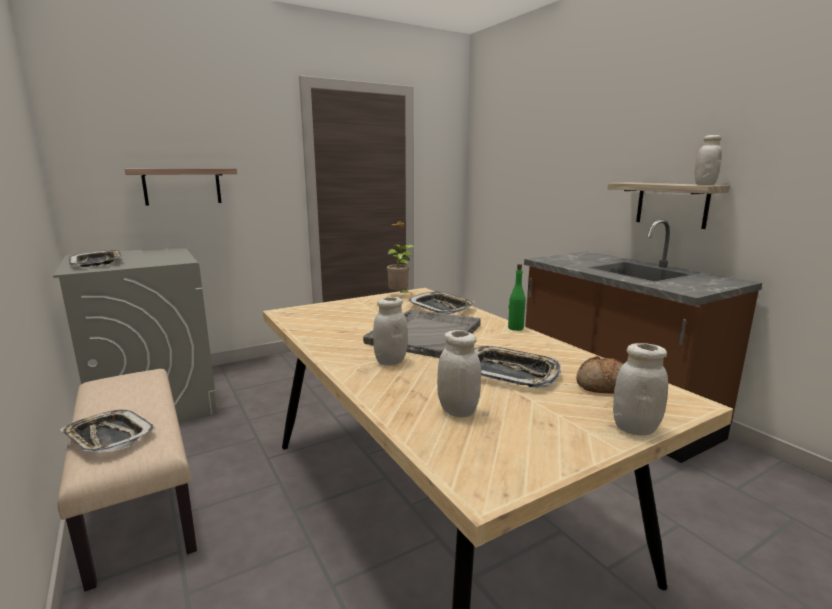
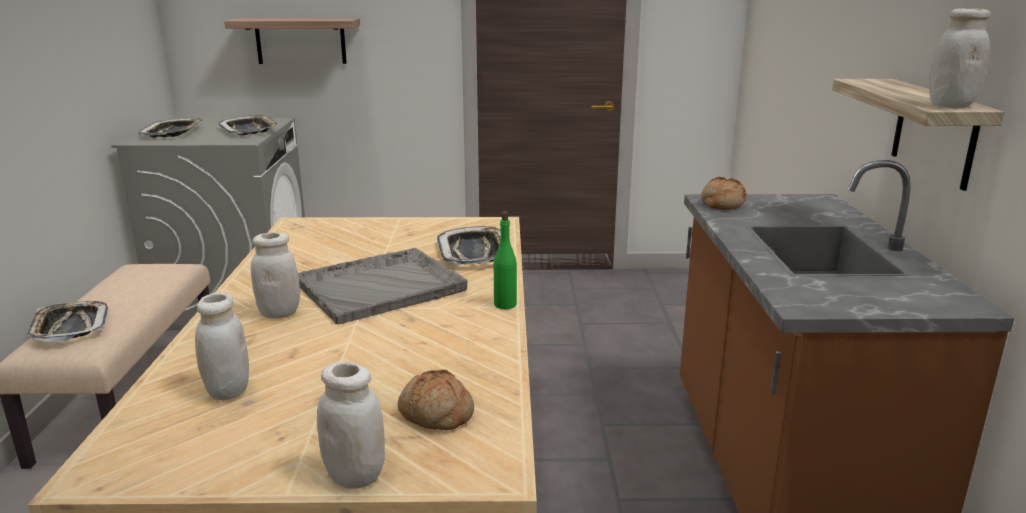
camera: 30 degrees right, 5 degrees up
potted plant [387,244,415,293] -> none
tray [474,346,561,388] -> tray moved to [218,115,278,135]
none -> bread [701,177,746,210]

